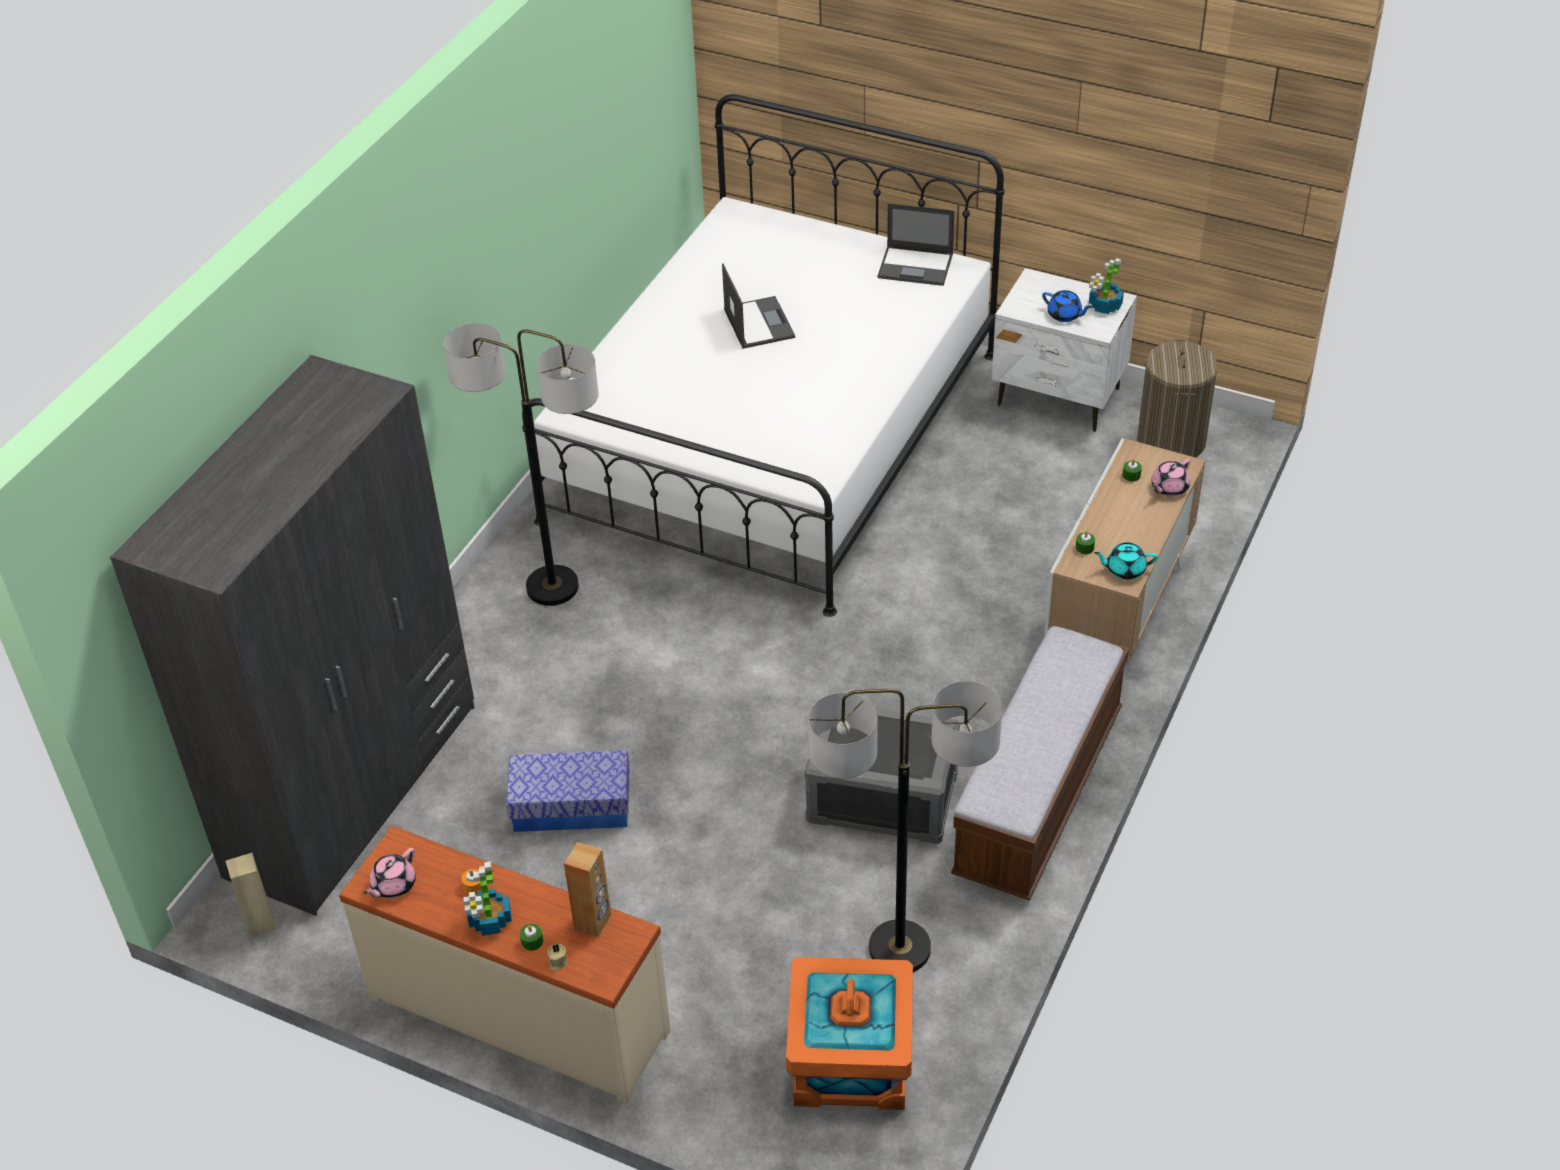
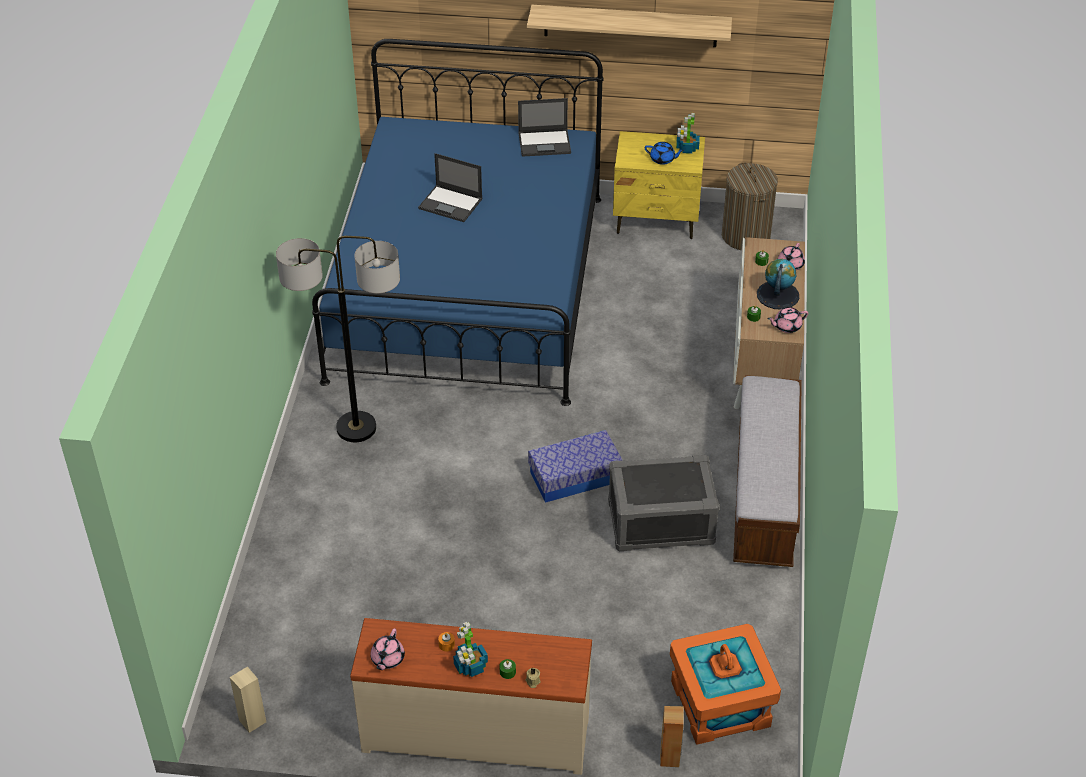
camera: 20 degrees left, 0 degrees up
grey wardrobe [110,355,474,916] -> none
storage box [506,750,630,832] -> storage box moved to [528,430,622,503]
white bed [522,94,1004,617] -> blue bed [312,39,603,406]
brown speaker [564,842,611,937] -> brown speaker moved to [660,706,684,767]
laptop [722,263,795,349] -> laptop turned 150 degrees clockwise [418,153,483,222]
floor lamp [808,681,1002,972] -> none
white nightstand [992,268,1137,432] -> yellow nightstand [613,131,705,239]
turquoise teapot [1094,543,1158,580] -> pink teapot [767,307,808,333]
none -> shelf [527,5,732,47]
none -> globe [757,259,799,309]

